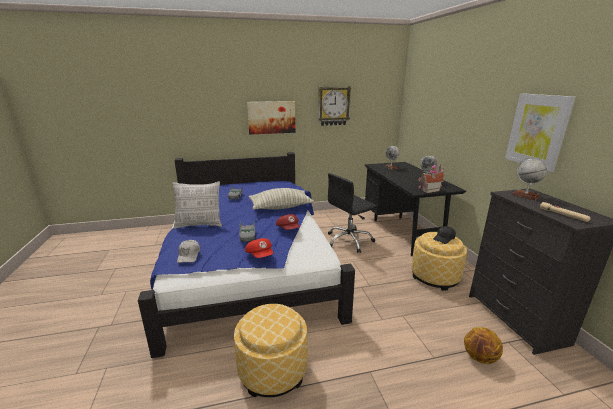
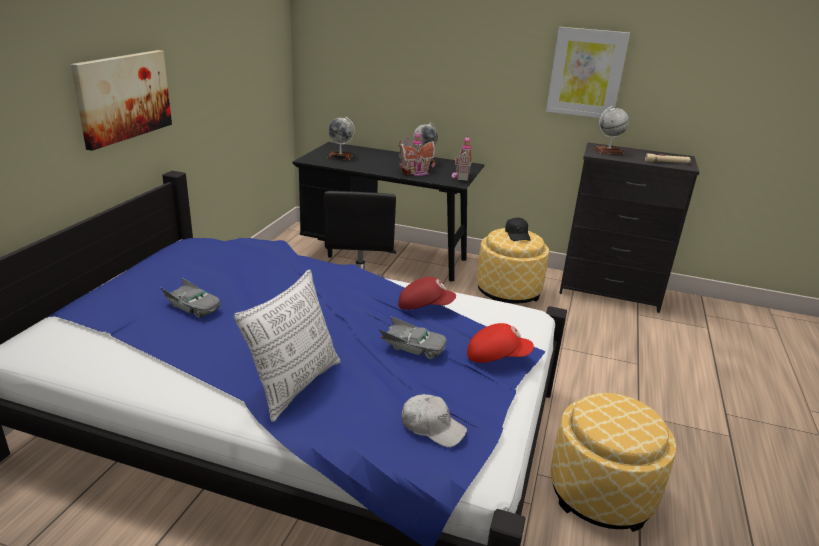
camera: 60 degrees left, 5 degrees up
pillow [249,188,314,210] -> none
wall clock [318,86,351,126] -> none
basketball [464,327,503,364] -> none
none -> toy house [398,131,436,176]

